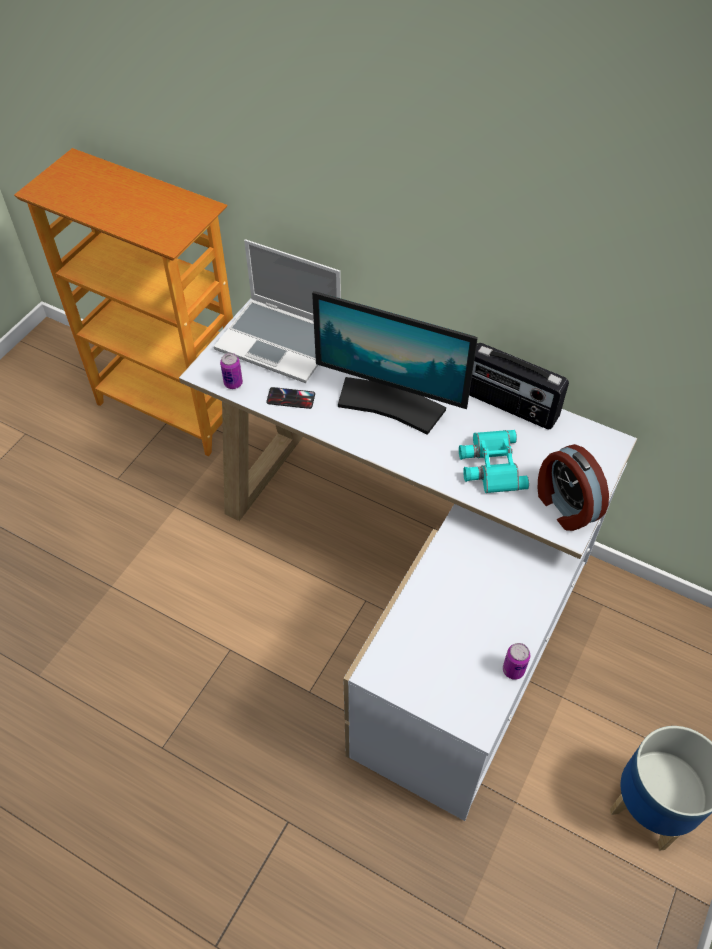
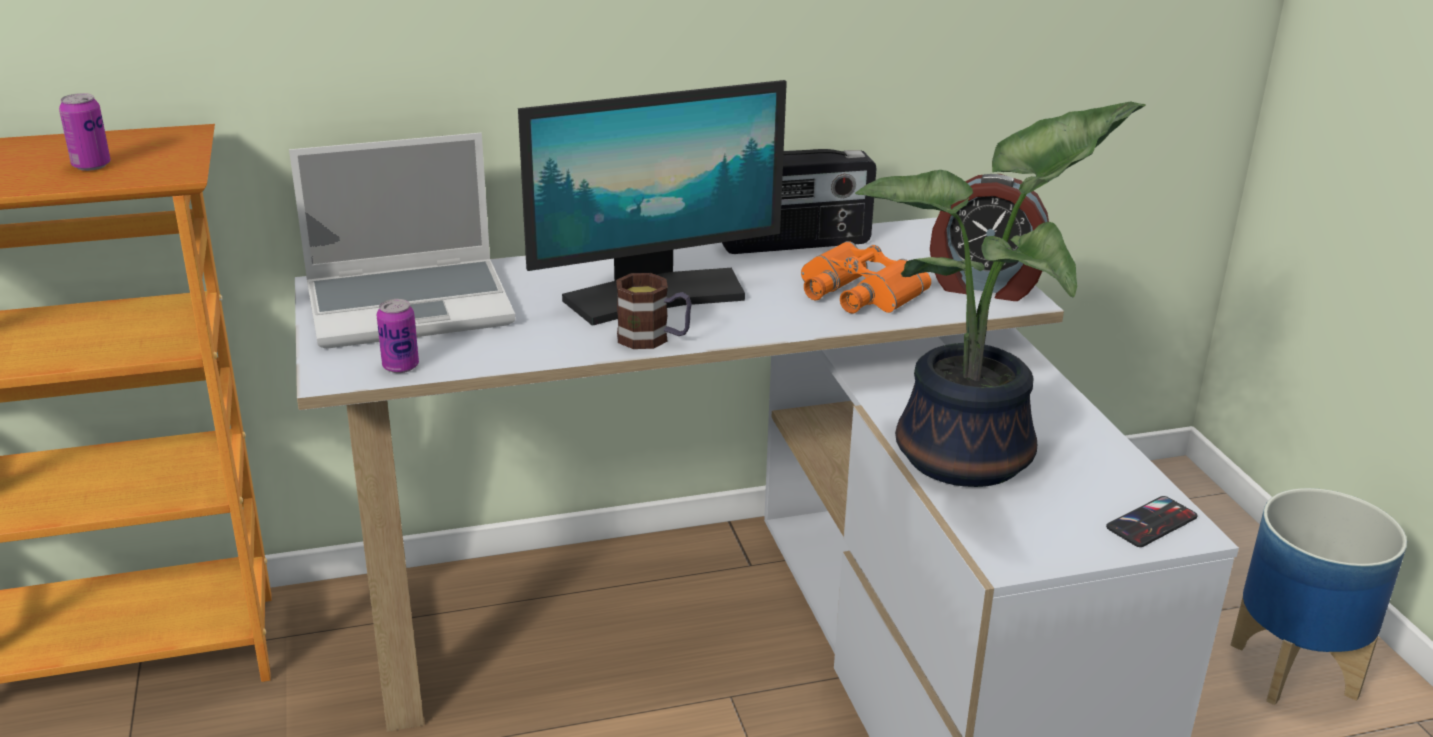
camera: 45 degrees left, 25 degrees down
phone [266,387,315,409] -> phone moved to [1106,496,1198,547]
turquoise binoculars [459,430,529,493] -> orange binoculars [801,241,931,313]
can [503,643,530,680] -> can moved to [59,93,111,171]
none -> mug [616,273,692,349]
none -> potted plant [855,101,1145,487]

